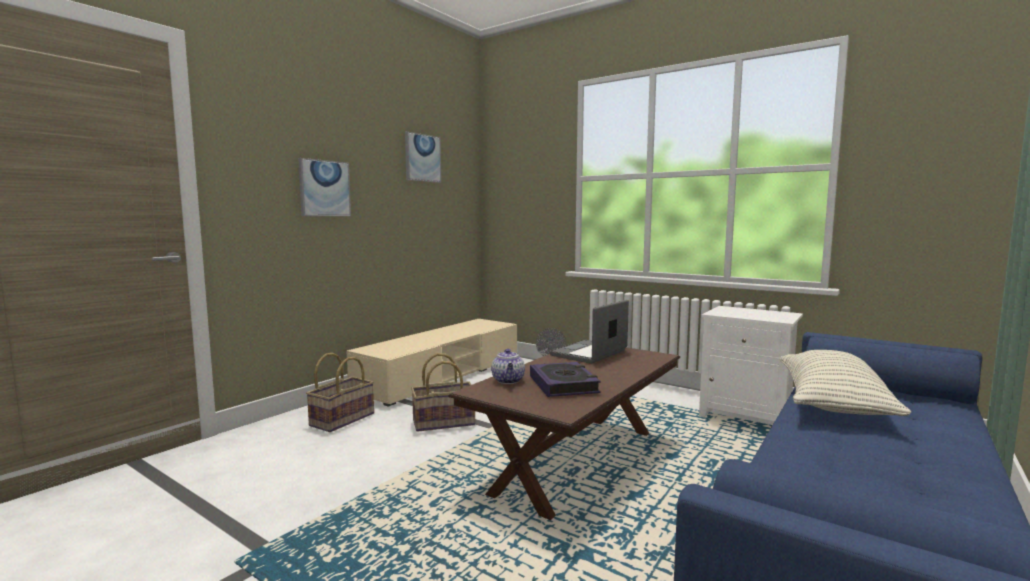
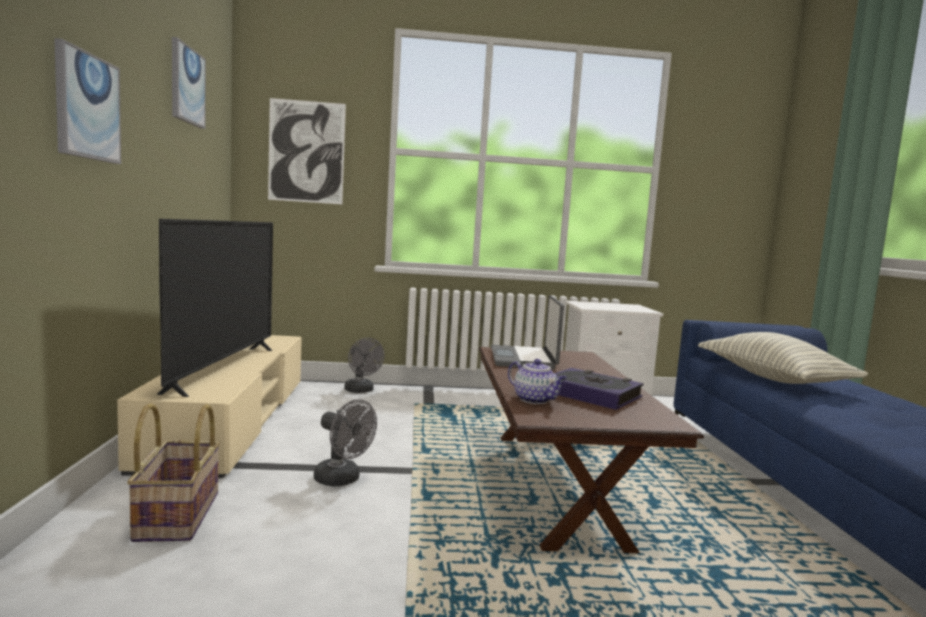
camera: 40 degrees left, 0 degrees up
basket [411,353,475,432] -> grey fan [314,399,377,486]
none -> television [156,219,273,397]
none -> picture [268,98,346,204]

